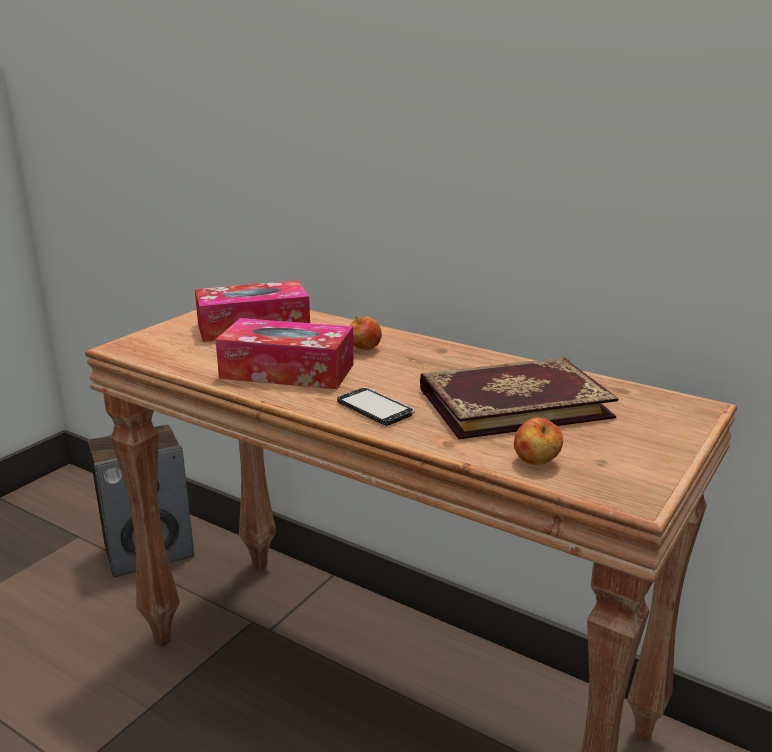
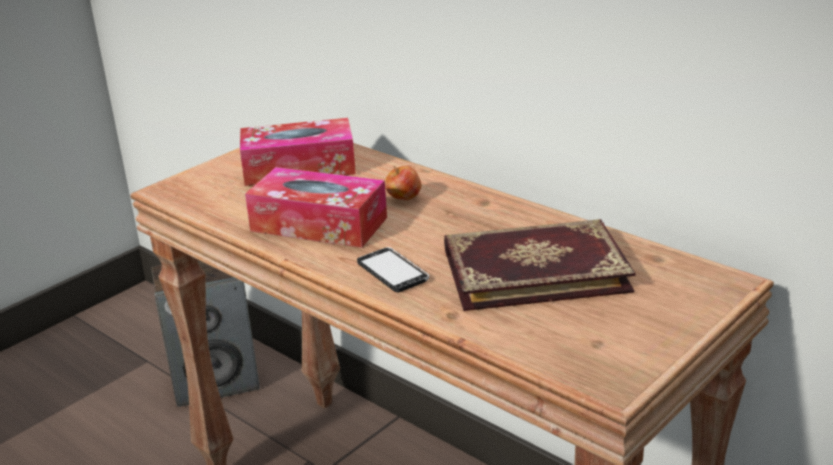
camera: 10 degrees right, 5 degrees up
apple [514,418,563,465] -> none

